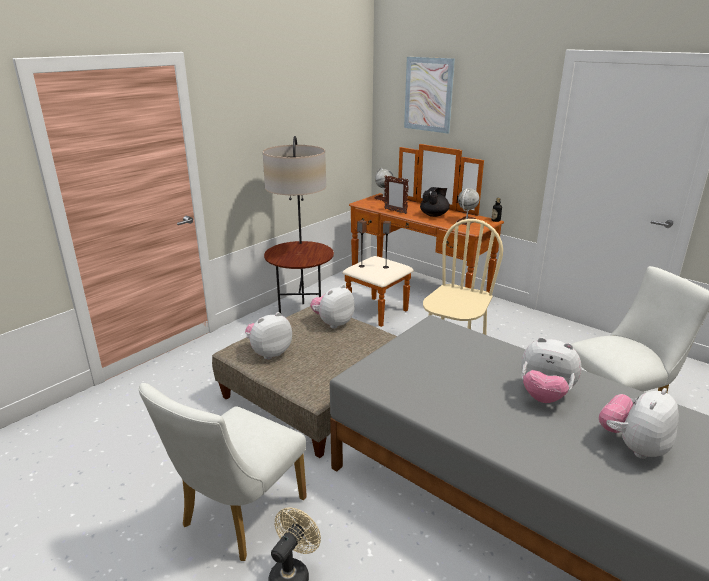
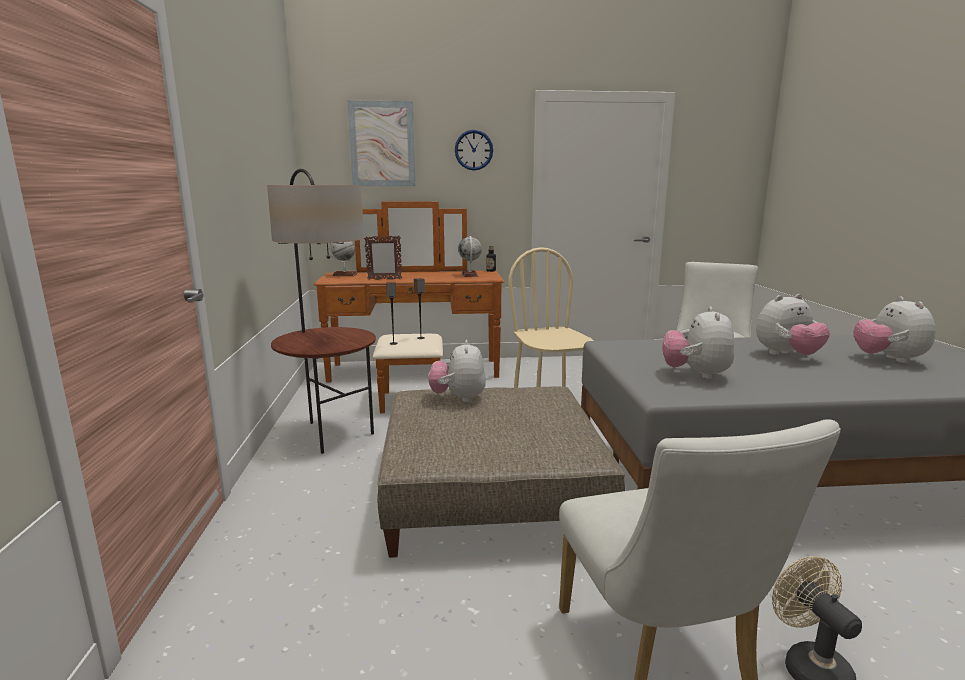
camera: 45 degrees left, 10 degrees down
plush toy [245,312,292,360] -> plush toy moved to [662,307,734,380]
black teapot [420,187,450,217] -> none
none -> wall clock [455,130,493,171]

